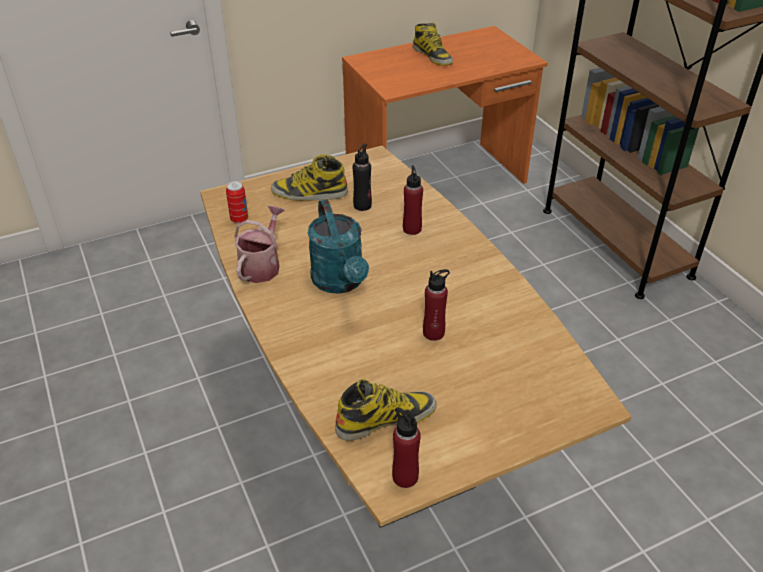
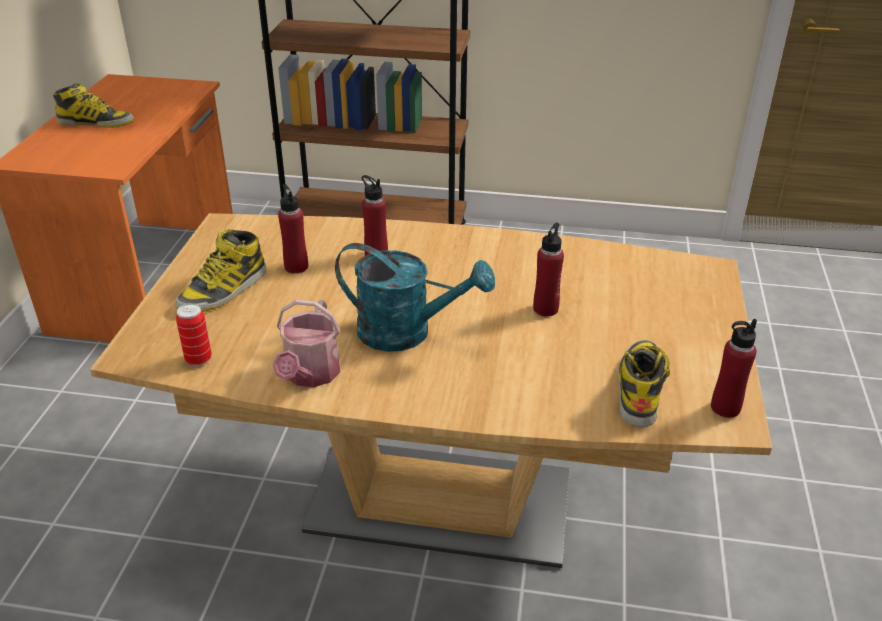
camera: 55 degrees left, 5 degrees down
watering can [234,206,285,283] -> watering can turned 135 degrees counterclockwise [273,300,340,387]
black bottle [353,144,372,211] -> red bottle [278,184,308,274]

